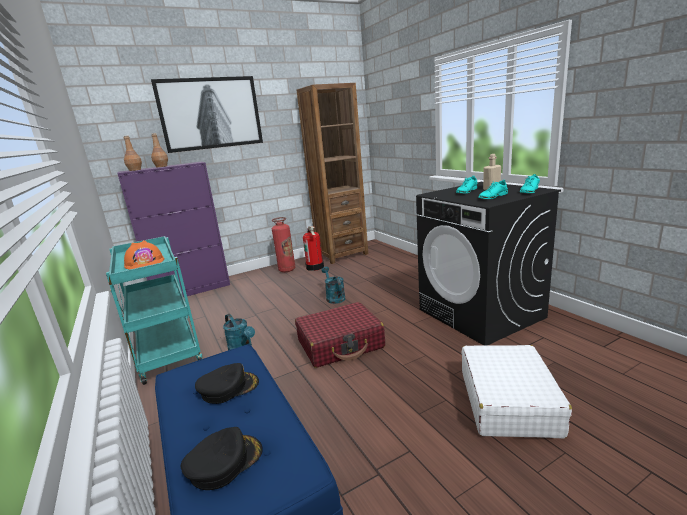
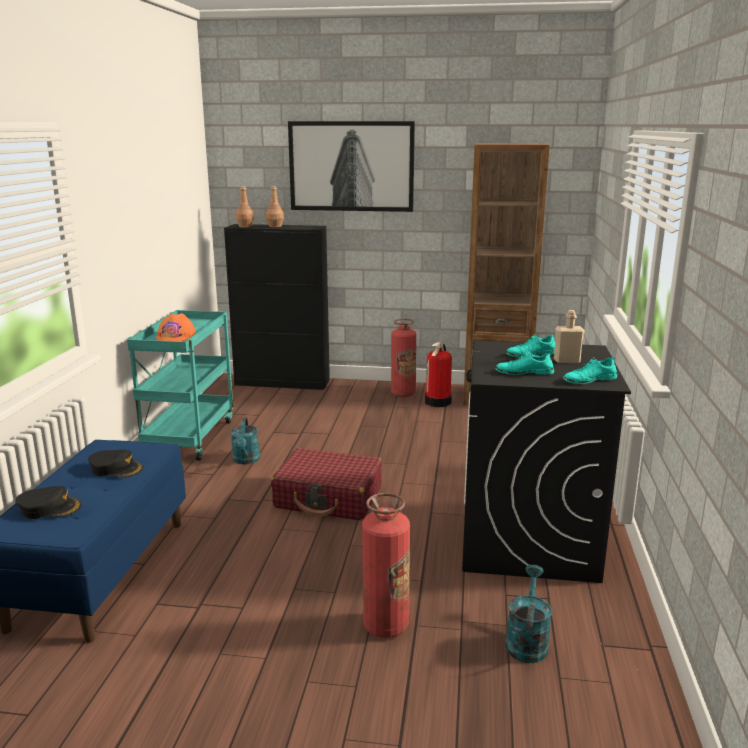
camera: 35 degrees right, 0 degrees up
purple cabinet [117,162,230,297] -> black cabinet [224,224,330,390]
turquoise watering can [321,267,345,304] -> turquoise watering can moved to [505,565,552,663]
white suitcase [461,345,572,439] -> fire extinguisher [362,493,410,638]

